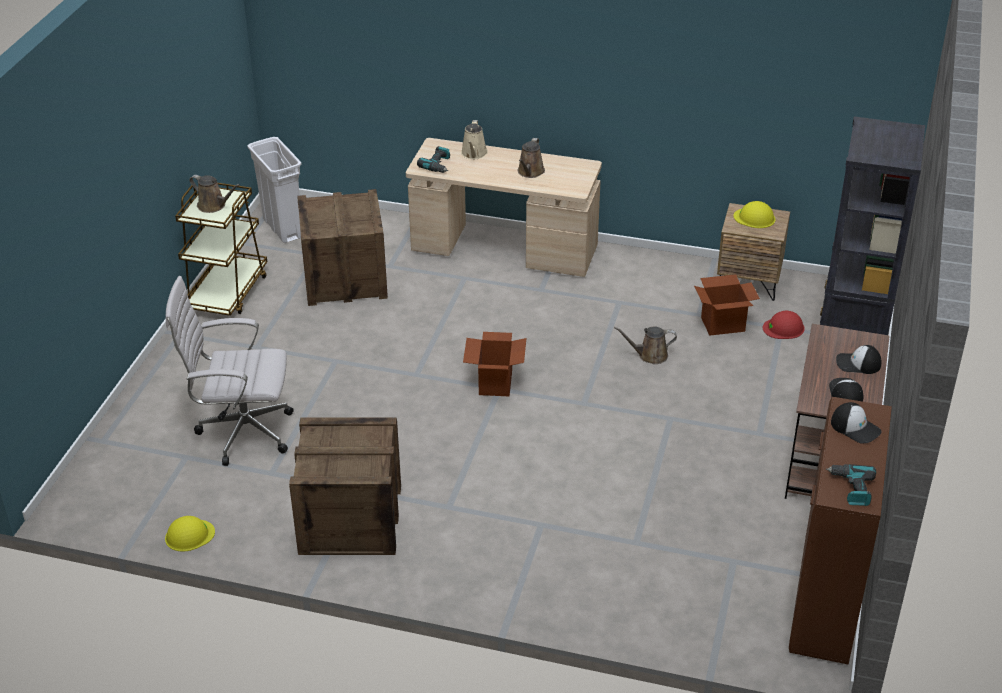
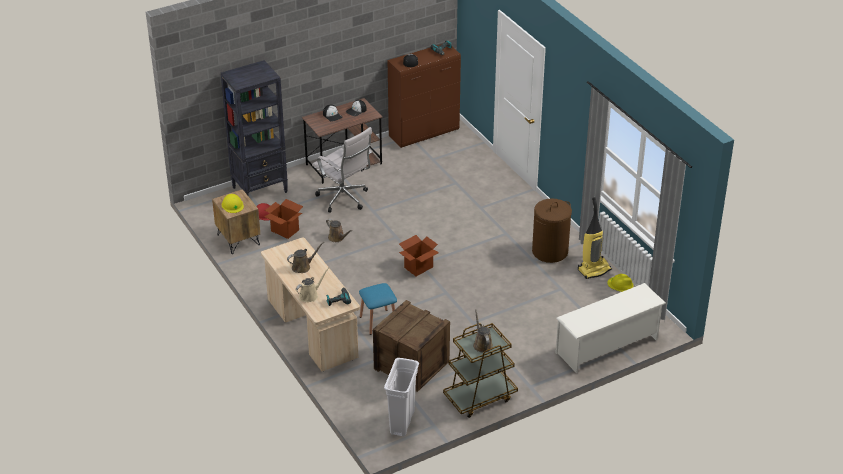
camera: 135 degrees left, 0 degrees up
white office chair [166,276,294,466] -> white office chair moved to [312,127,372,213]
crate [289,417,401,555] -> brown laundry basket [532,199,572,263]
none -> blue stool [359,283,397,335]
none -> white shoe rack [555,283,666,373]
none -> vacuum cleaner [578,197,612,279]

